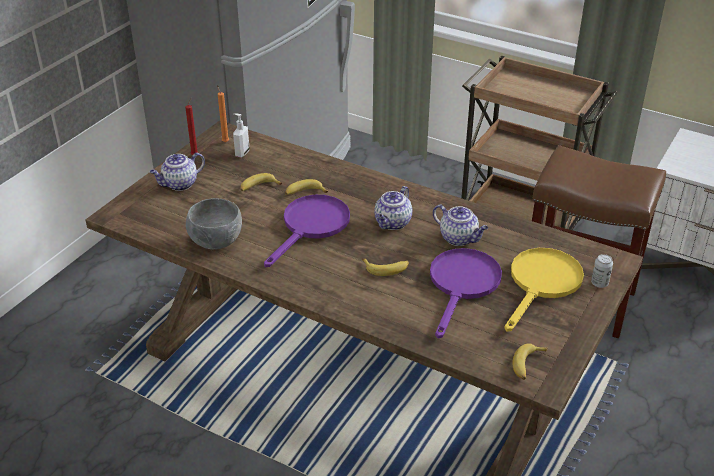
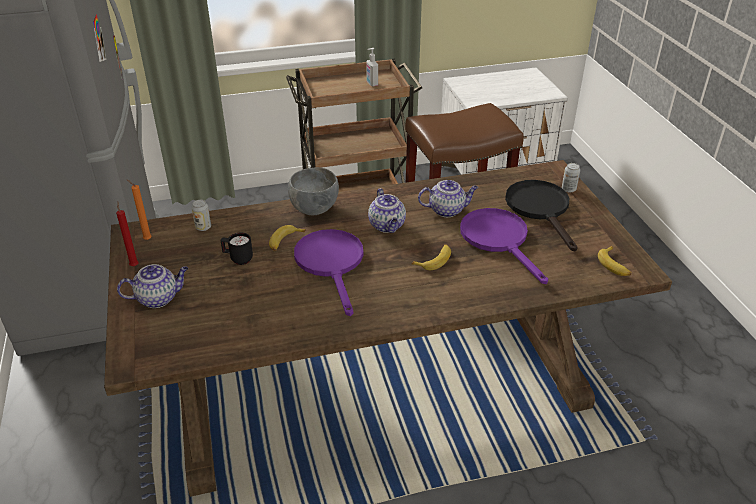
camera: 45 degrees left, 0 degrees up
teapot [150,153,205,191] -> teapot turned 120 degrees counterclockwise [117,264,188,308]
grey bowl [186,198,242,249] -> grey bowl moved to [288,167,339,215]
soap dispenser [233,113,250,157] -> soap dispenser moved to [366,48,378,86]
banana [240,173,282,191] -> black mug [220,232,253,265]
yellow frying pan [504,248,584,332] -> black frying pan [505,180,578,251]
none -> can [192,200,211,231]

